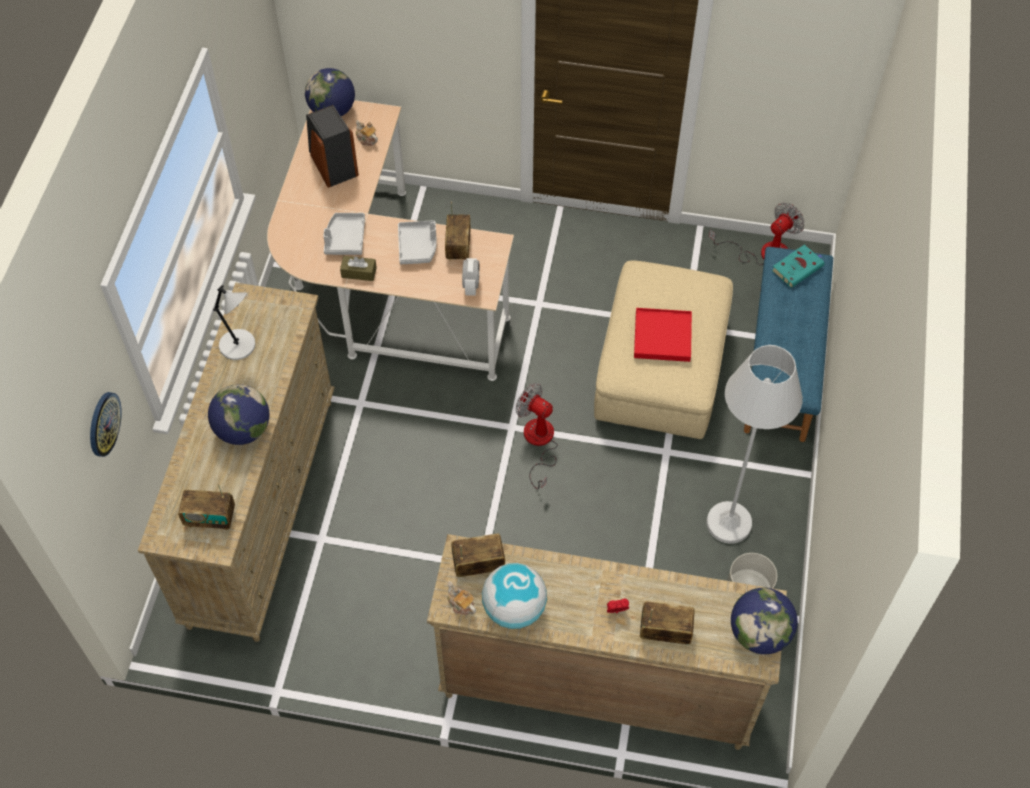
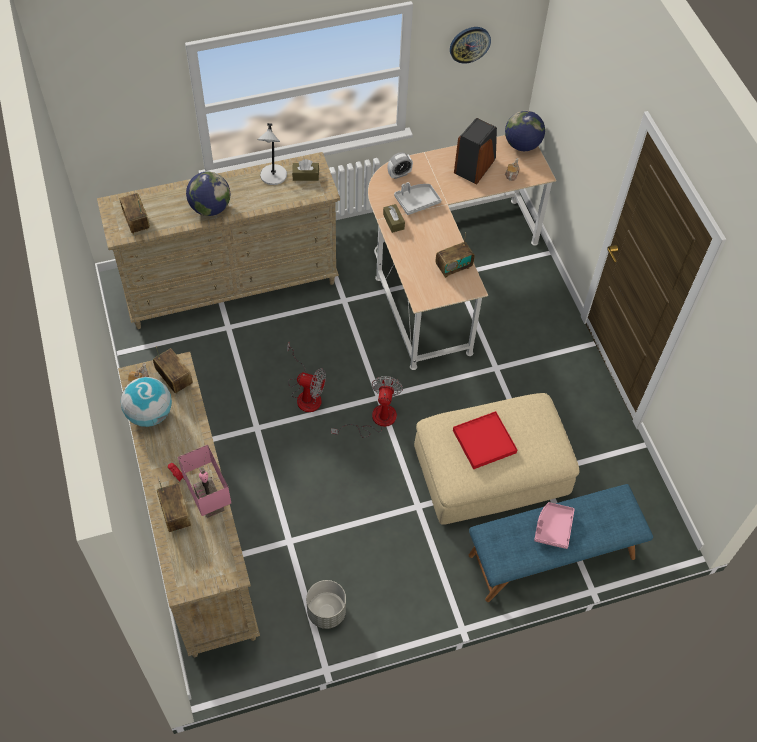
camera: 60 degrees right, 0 degrees up
wall clock [90,392,122,457] -> wall clock moved to [450,27,491,64]
grey tray [398,220,437,264] -> none
alarm clock [462,258,479,296] -> alarm clock moved to [387,152,413,179]
white floor lamp [706,345,803,544] -> none
fan [709,203,805,266] -> fan moved to [287,343,326,412]
globe [731,588,798,654] -> none
turquoise book [772,244,825,288] -> none
none -> pink table lamp [178,445,231,518]
none -> brown tissue box [292,159,319,181]
none -> pink tray [534,502,575,549]

